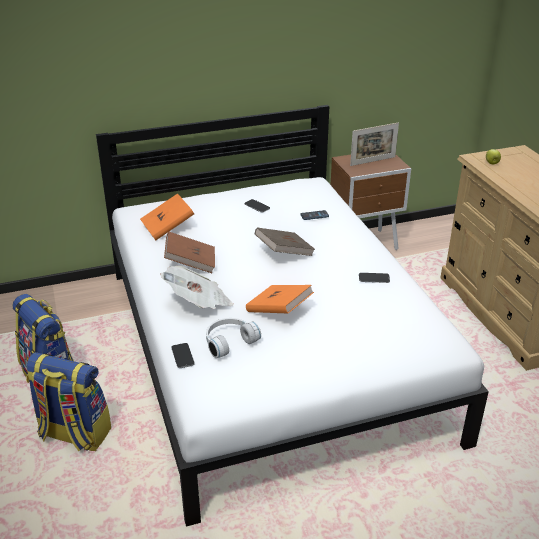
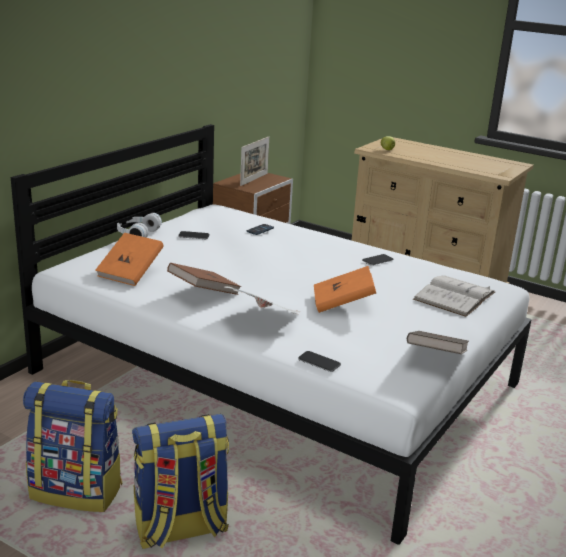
camera: 40 degrees left, 10 degrees down
white headphones [206,318,261,358] -> white headphones moved to [117,213,162,238]
brown book [255,227,315,256] -> brown book moved to [407,331,469,354]
none -> white book [413,275,495,317]

